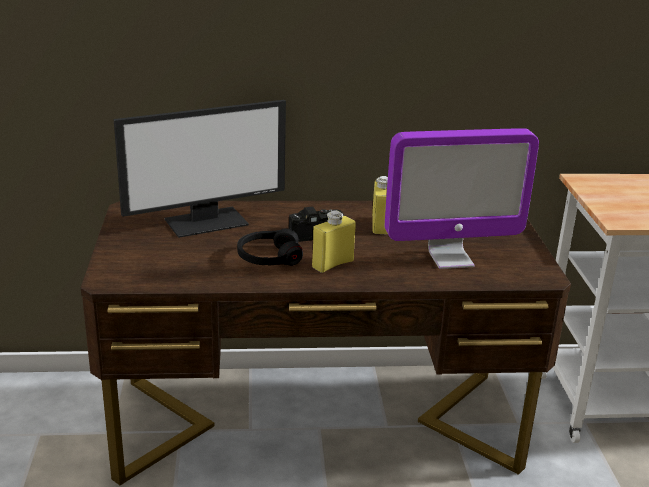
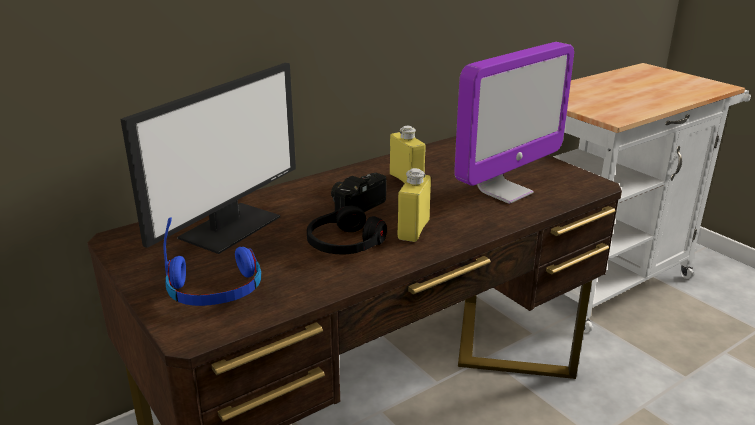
camera: 30 degrees left, 0 degrees up
none -> blue headphones [164,217,261,306]

